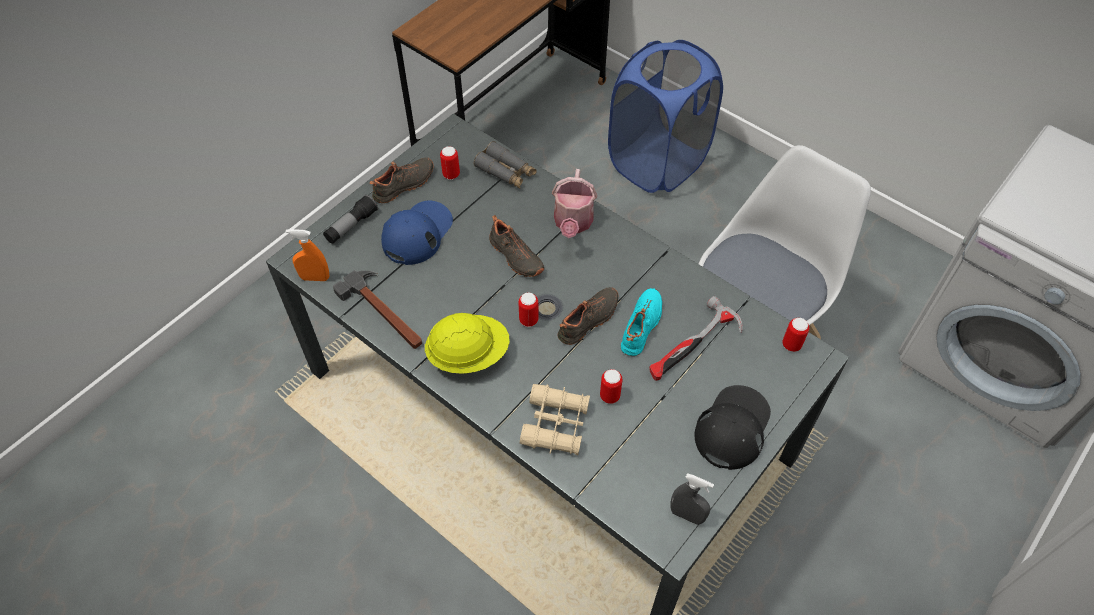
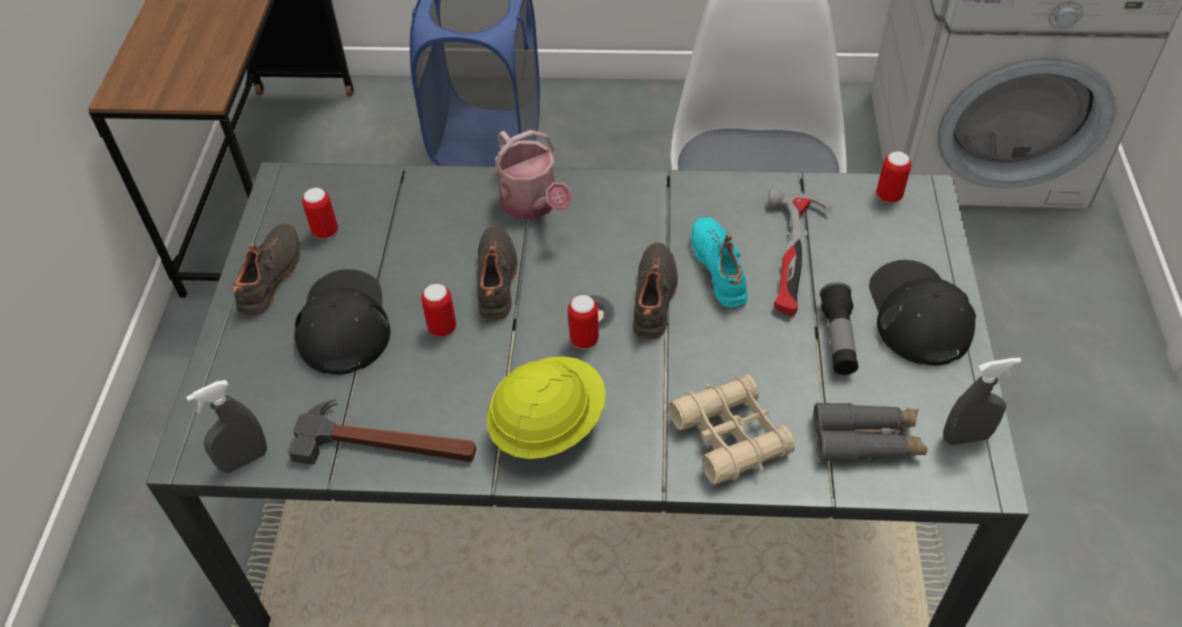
camera: 35 degrees left, 5 degrees down
orange spray bottle [286,229,329,281] -> grey spray bottle [186,380,267,473]
flashlight [323,195,378,244] -> flashlight moved to [820,282,858,375]
blue cap [381,201,453,265] -> black cap [294,269,390,375]
grey binoculars [473,141,537,188] -> grey binoculars moved to [814,402,928,462]
black shoe [489,215,544,277] -> black shoe turned 105 degrees counterclockwise [477,226,518,320]
can [600,369,622,404] -> can moved to [421,284,456,337]

